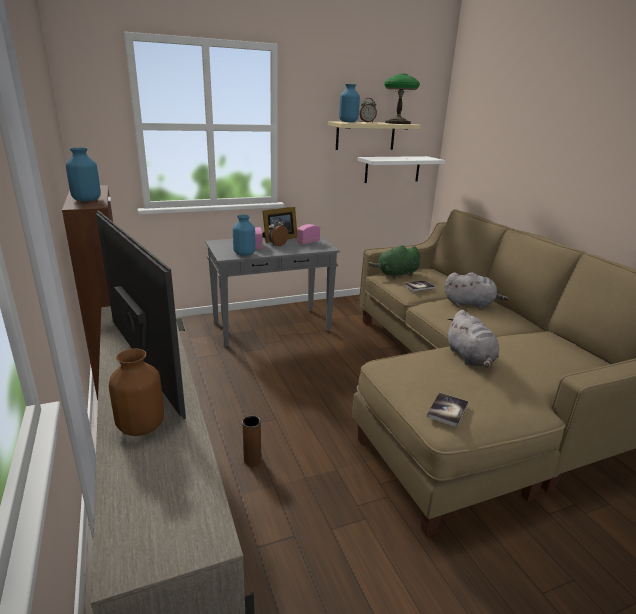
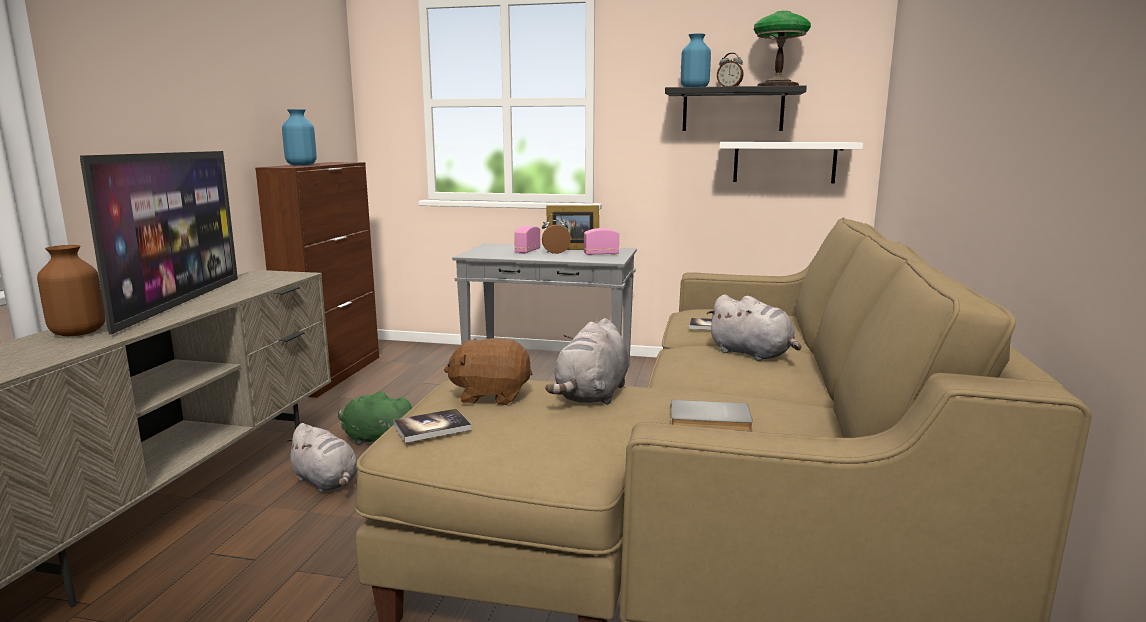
camera: 35 degrees right, 10 degrees down
blue vase [233,215,255,256] -> none
brown vase [242,416,261,465] -> grey plush toy [285,423,358,492]
beige shelf [328,121,421,150] -> black shelf [665,85,807,131]
green plush toy [369,245,420,278] -> green plush toy moved to [338,391,413,445]
none -> brown plush toy [444,338,532,405]
none -> grey book [671,400,753,431]

